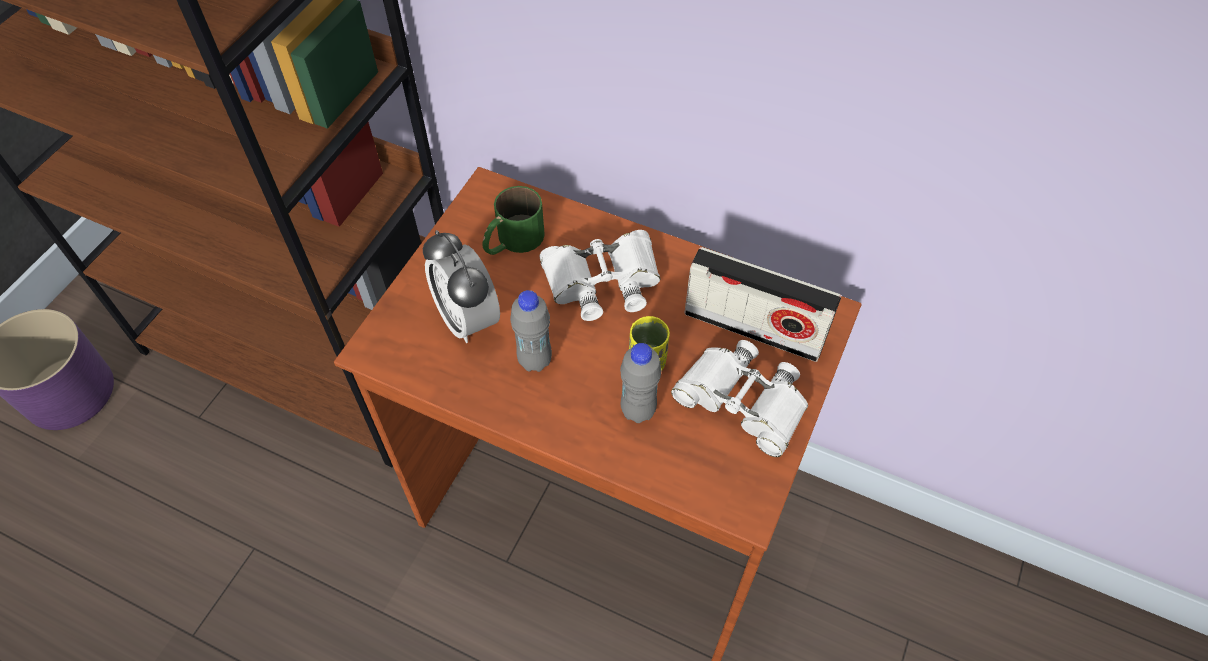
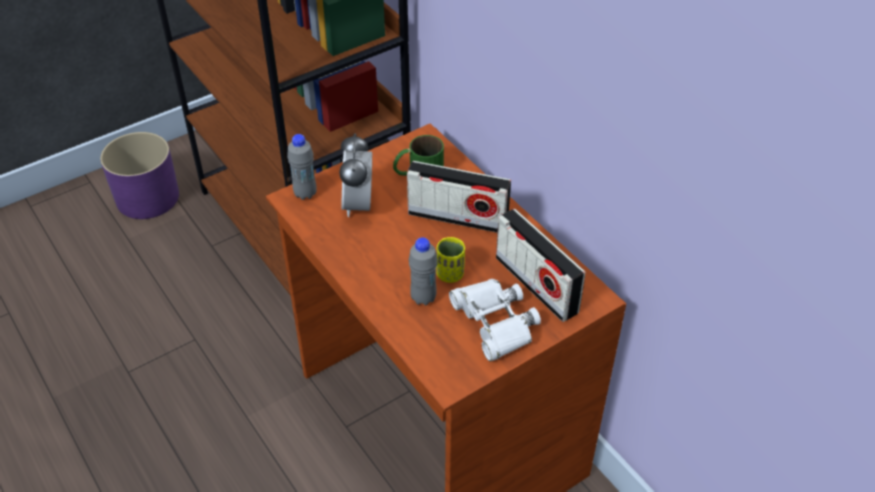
camera: 30 degrees right, 10 degrees down
grey bottle [510,290,552,372] -> grey bottle moved to [287,134,317,200]
white binoculars [539,230,660,321] -> radio [407,161,511,233]

